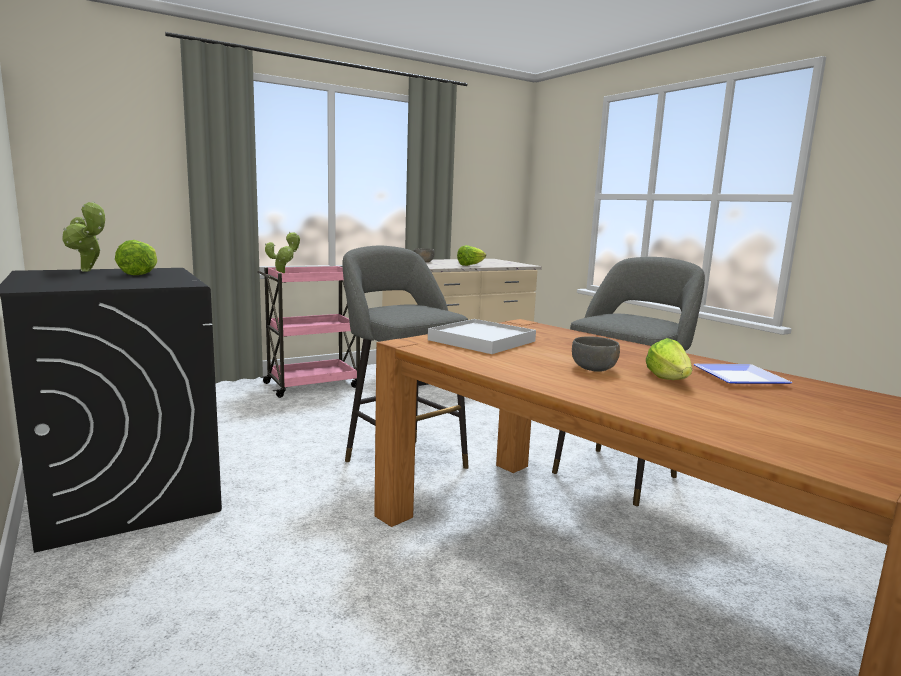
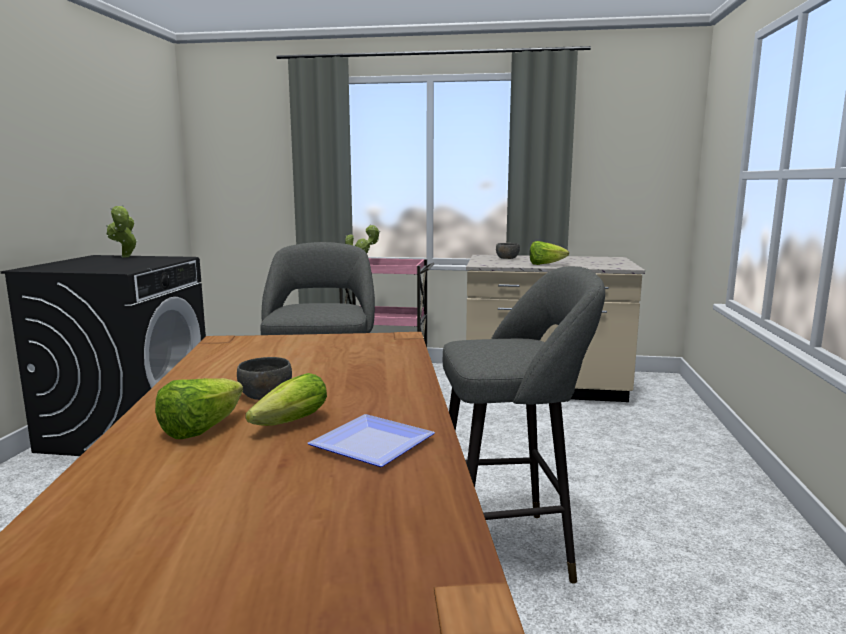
camera: 40 degrees right, 0 degrees up
lettuce [115,240,157,275] -> lettuce moved to [155,378,243,439]
white tray [428,319,536,354] -> none

